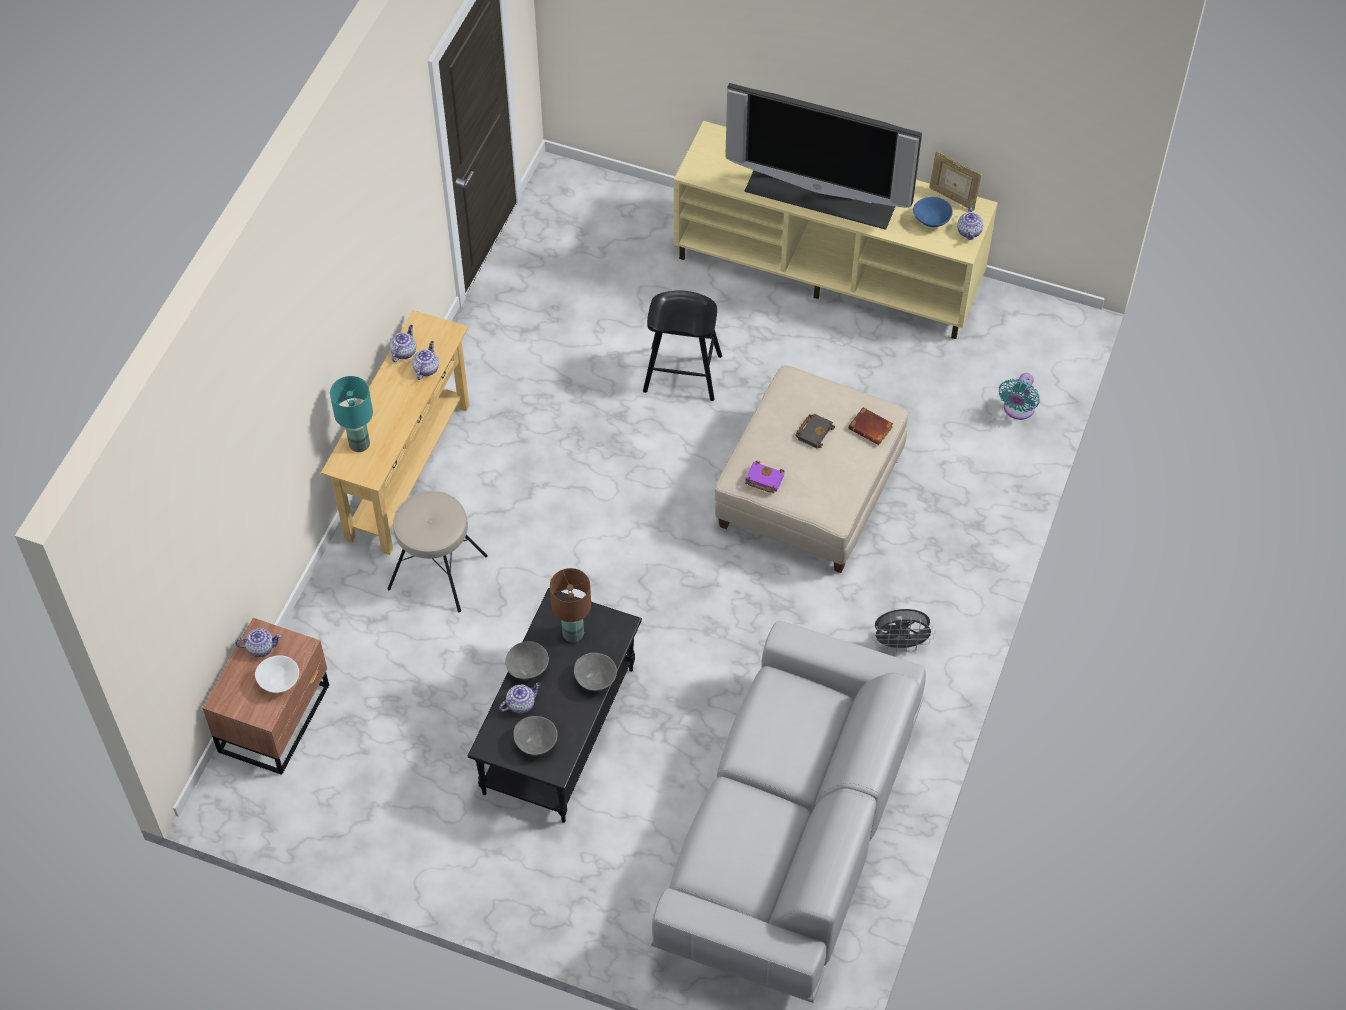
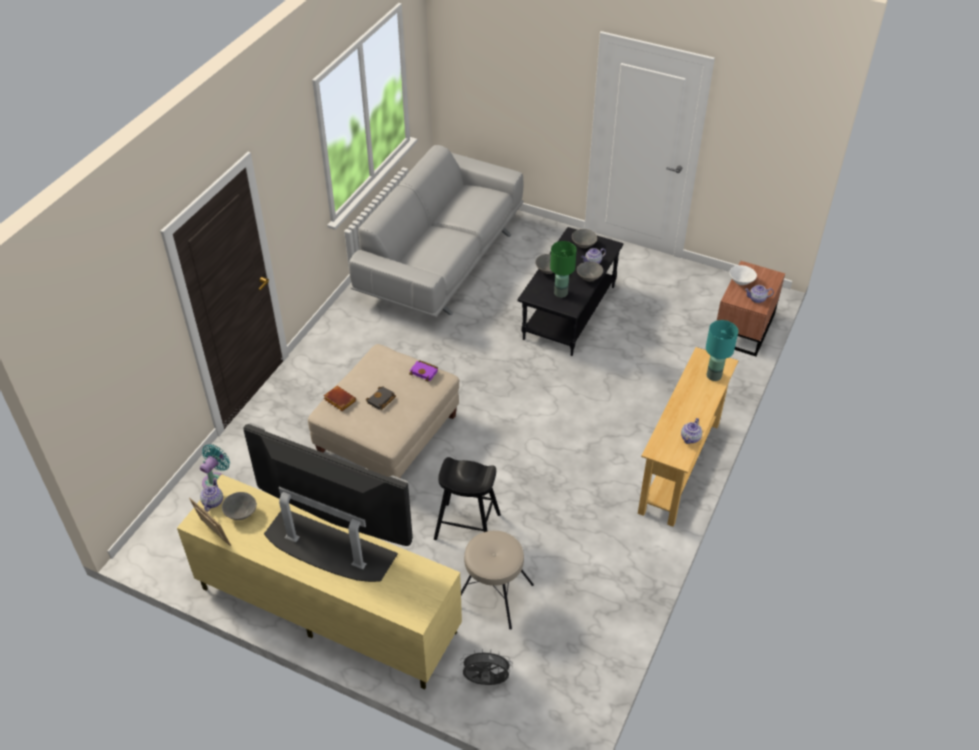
camera: 175 degrees left, 10 degrees down
beige stool [387,491,488,612] -> beige stool moved to [461,531,534,630]
teapot [412,341,439,380] -> none
brown table lamp [550,568,591,642] -> green table lamp [550,241,577,298]
grey fan [872,609,935,652] -> grey fan moved to [460,648,513,685]
blue bowl [913,197,953,227] -> grey bowl [222,492,257,520]

